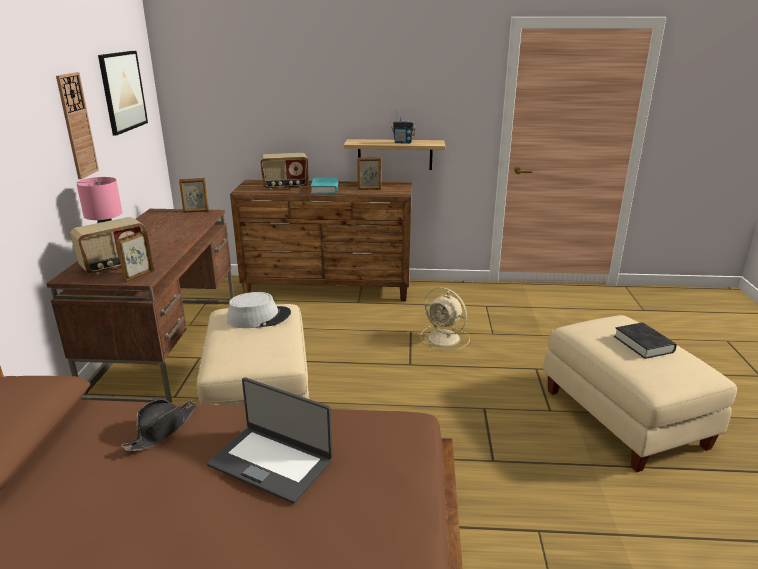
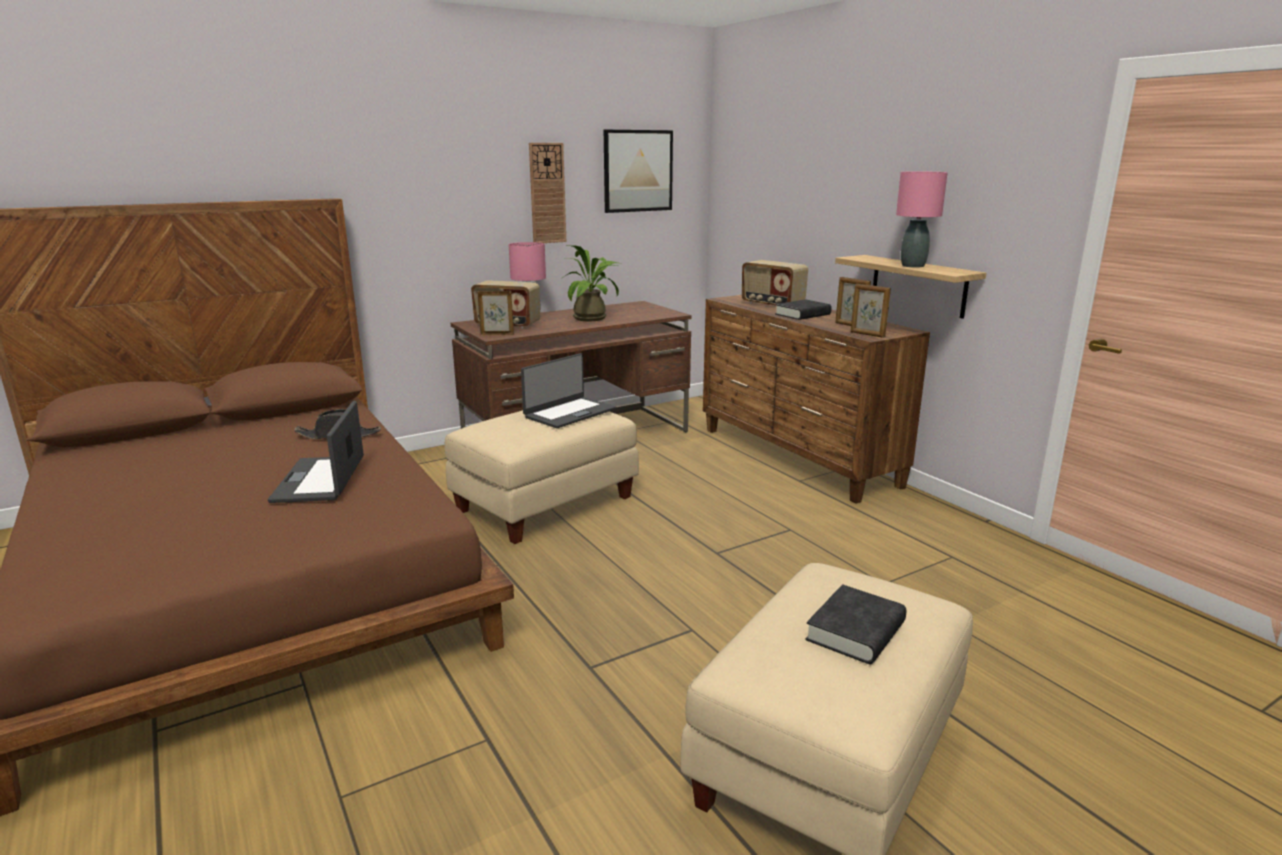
camera: 55 degrees right, 5 degrees down
picture frame [179,178,209,213] -> picture frame moved to [851,284,891,338]
grey hat [227,292,291,328] -> laptop [521,353,616,428]
turquoise book [311,178,339,194] -> black book [775,299,832,320]
radio [392,110,416,144] -> pink table lamp [896,172,948,268]
beige fan [420,287,470,351] -> none
none -> potted plant [564,245,621,321]

